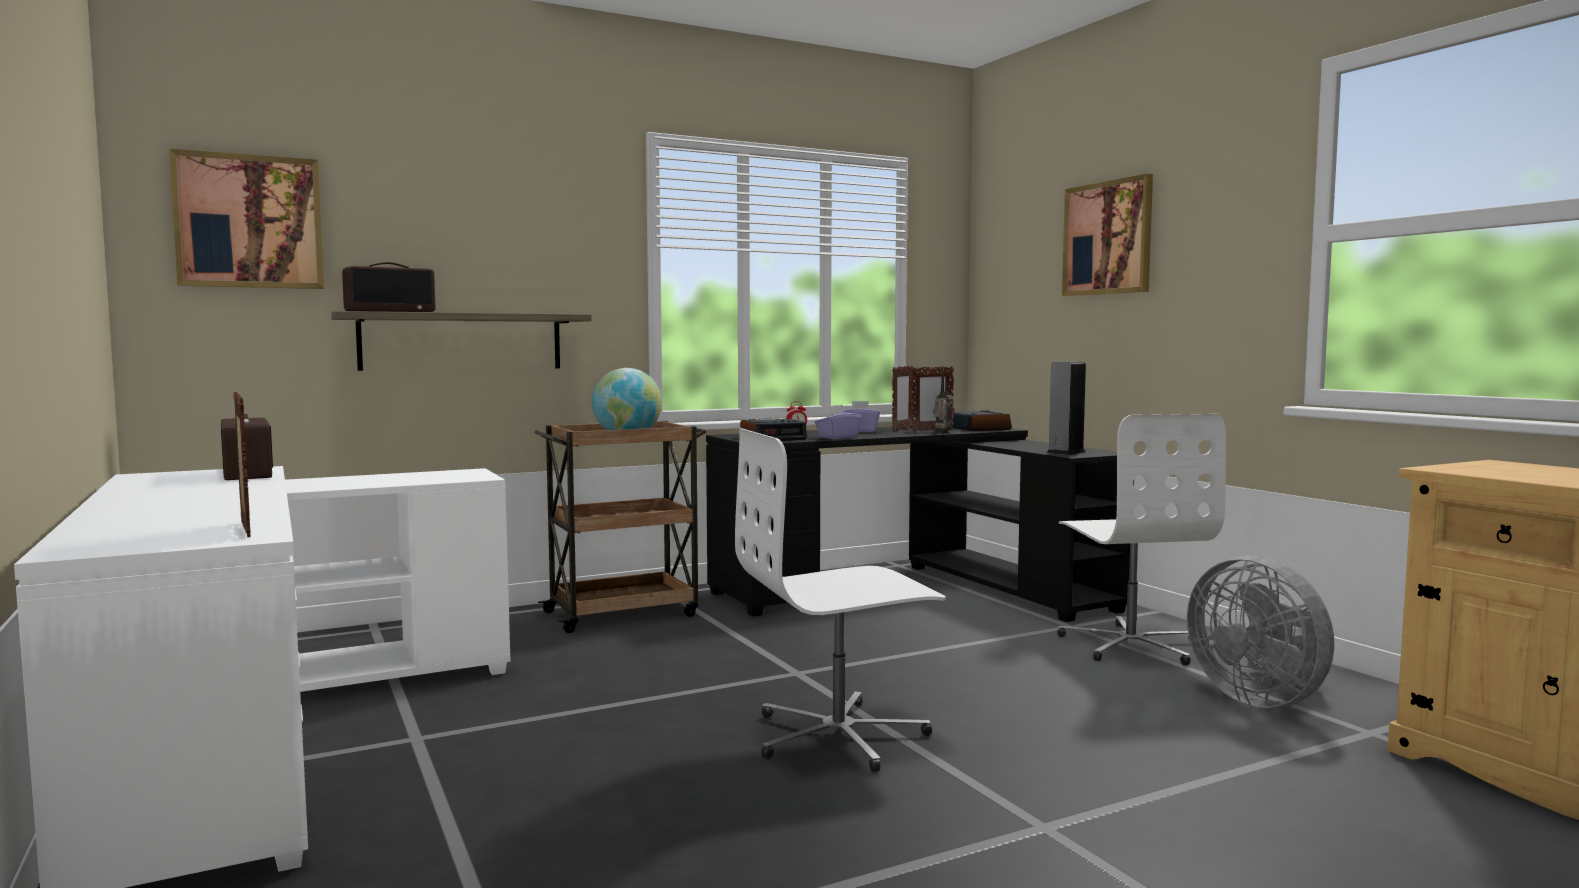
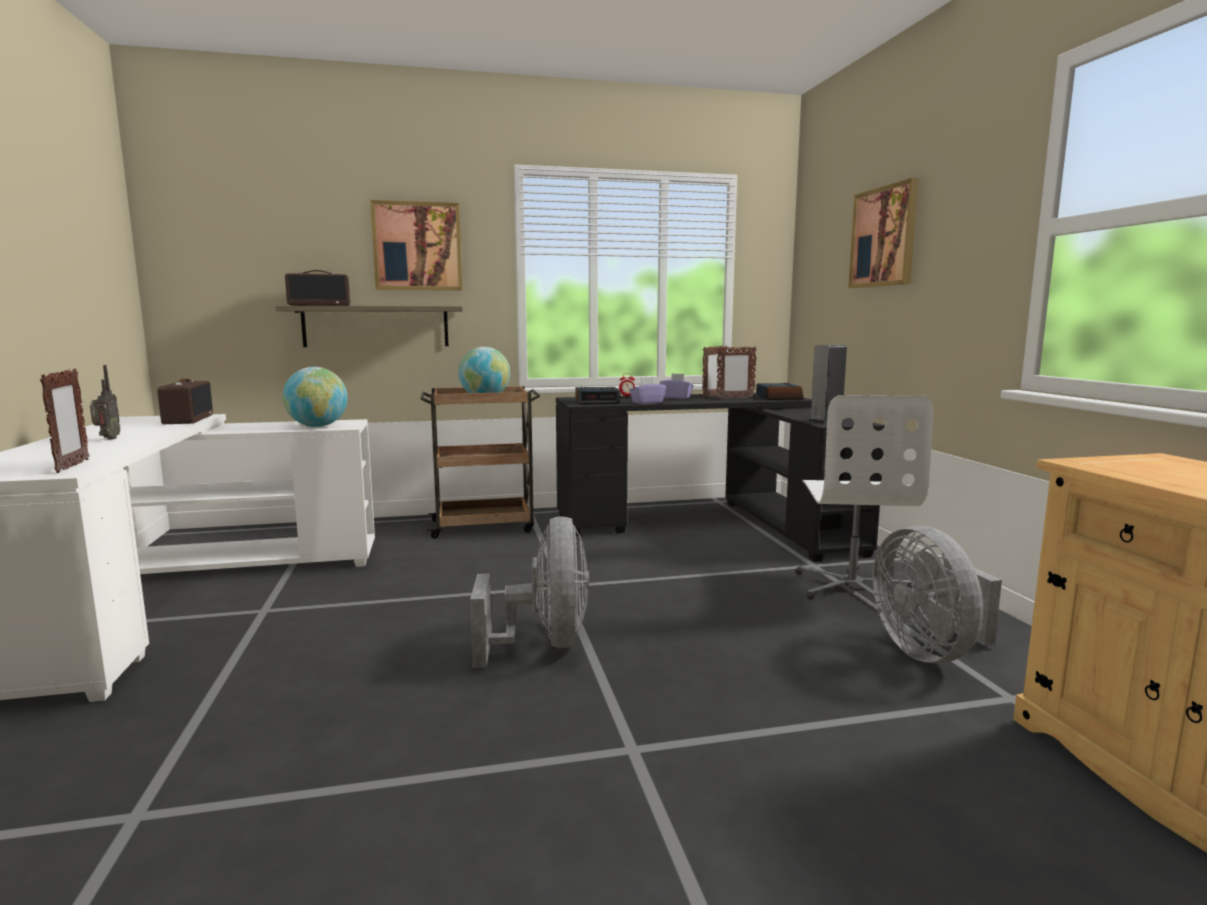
camera: 15 degrees right, 5 degrees up
picture [169,149,324,289] -> picture moved to [370,200,462,290]
white office chair [735,428,946,772] -> grey fan [470,516,589,668]
radio [933,370,955,432] -> radio moved to [90,365,120,439]
none -> globe [283,367,348,427]

